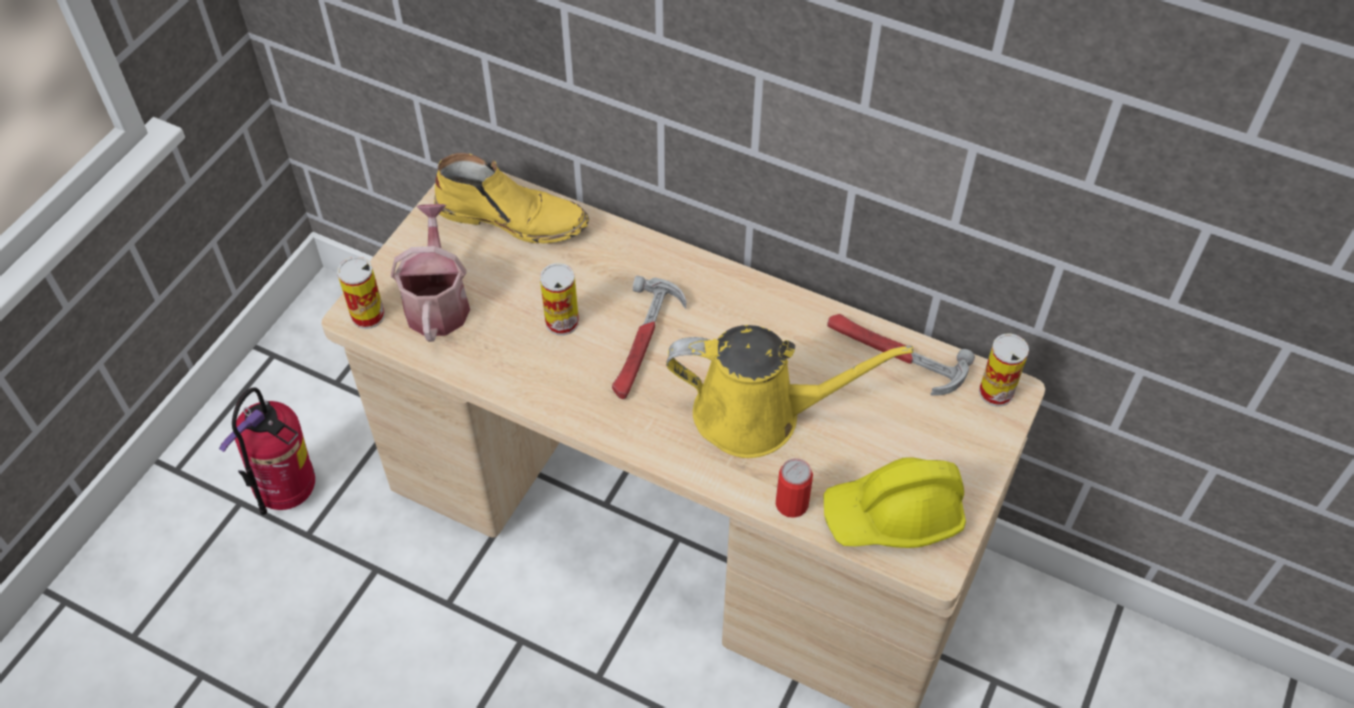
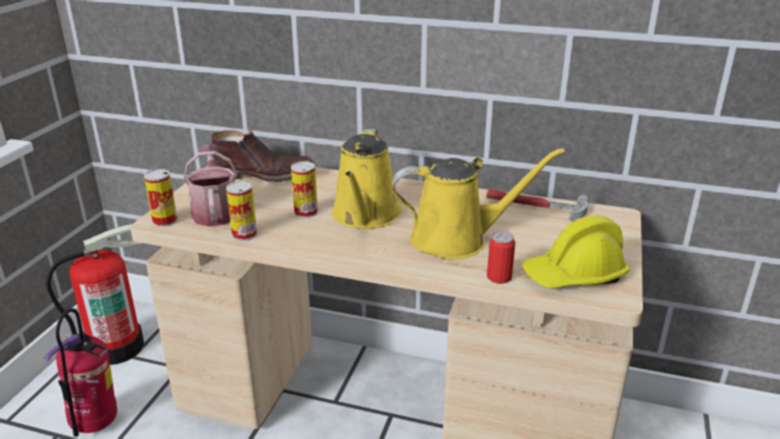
camera: 10 degrees left, 25 degrees down
yellow boot [434,153,589,244] -> brown boot [211,130,315,182]
hammer [612,276,686,399] -> yellow watering can [332,129,402,229]
can [979,334,1029,407] -> can moved to [226,181,257,241]
none -> fire extinguisher [46,224,144,365]

